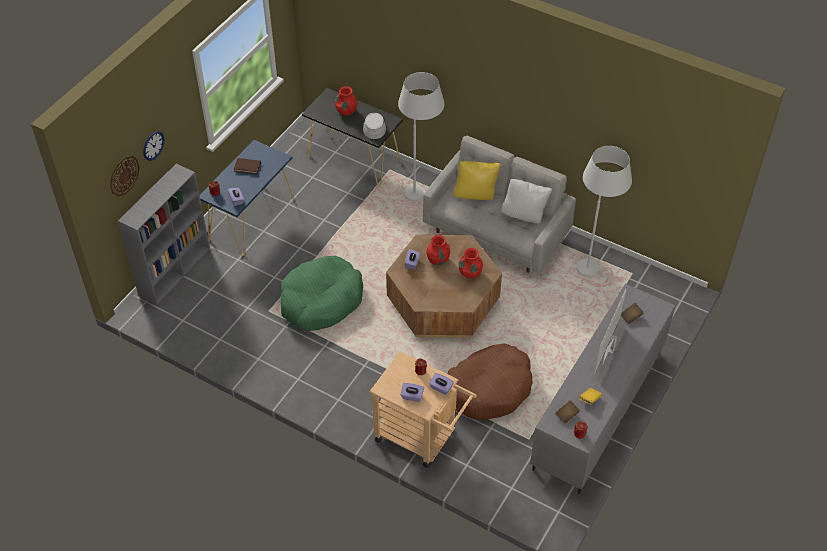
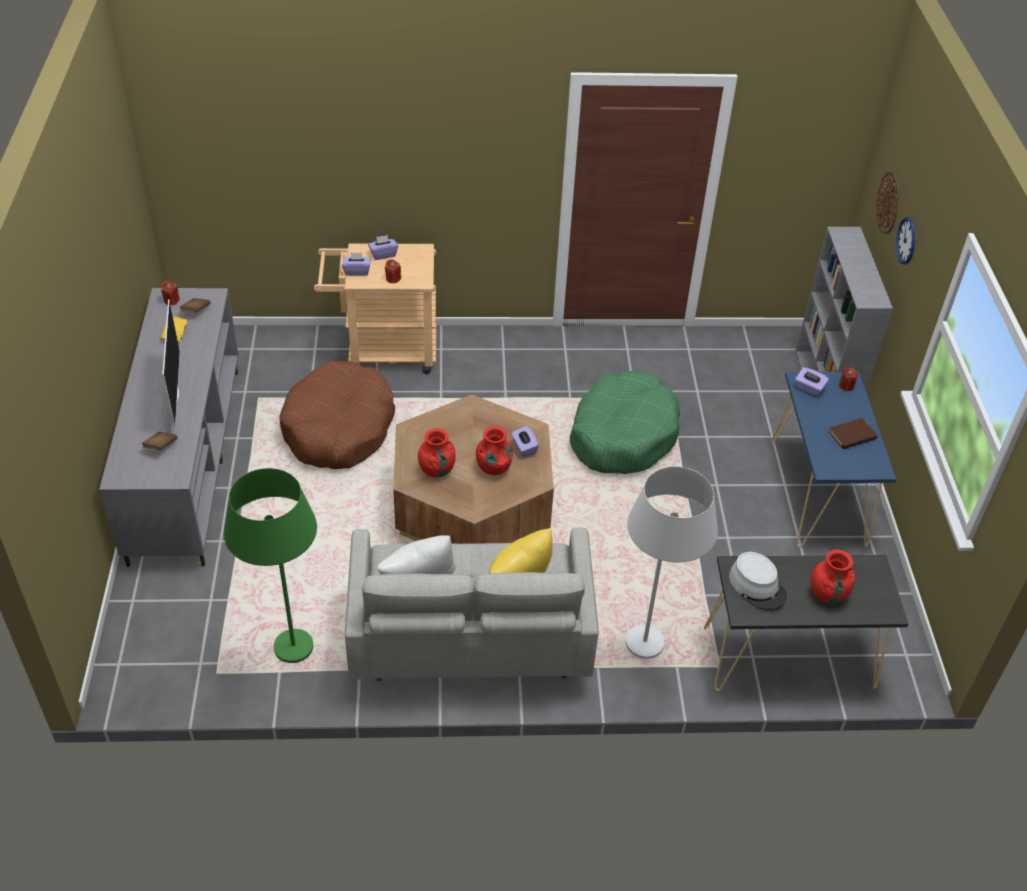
camera: 145 degrees right, 5 degrees down
white floor lamp [577,146,632,277] -> green floor lamp [224,468,317,663]

